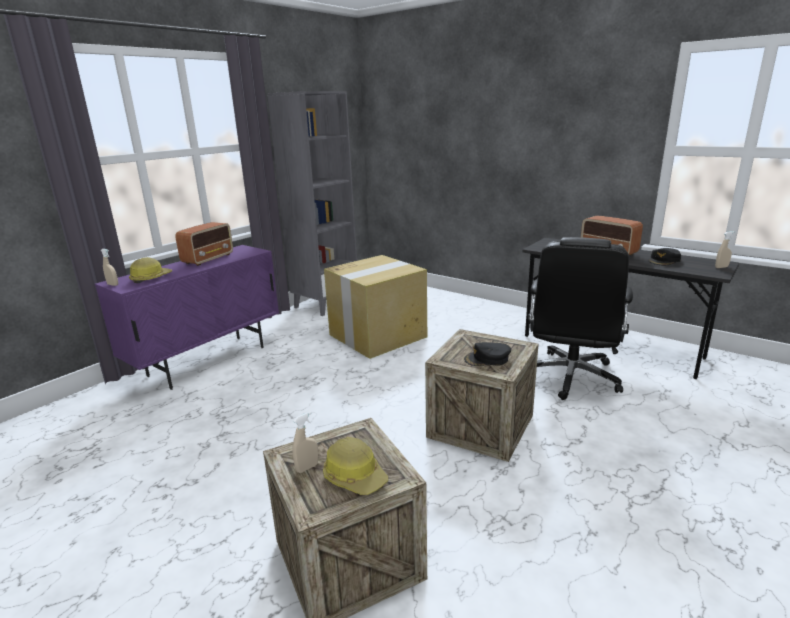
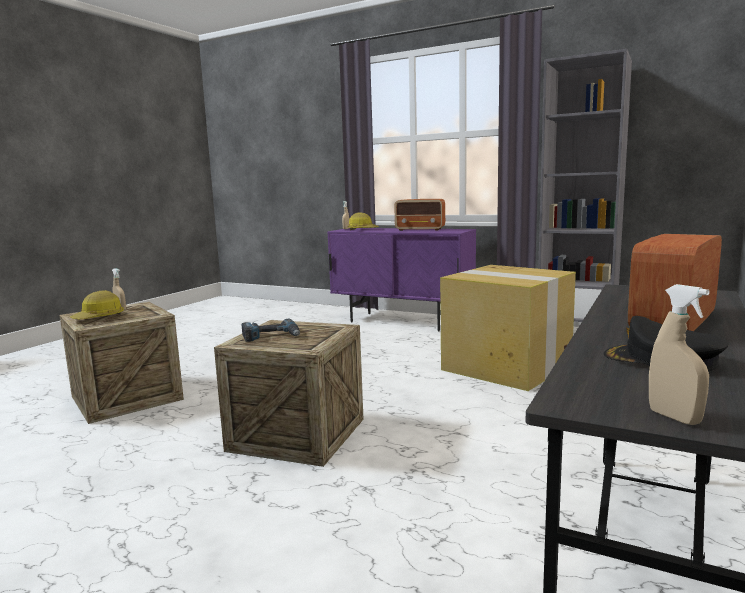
camera: 80 degrees right, 10 degrees down
black cap [464,342,511,366] -> power drill [242,319,300,342]
black office chair [528,237,633,400] -> none

